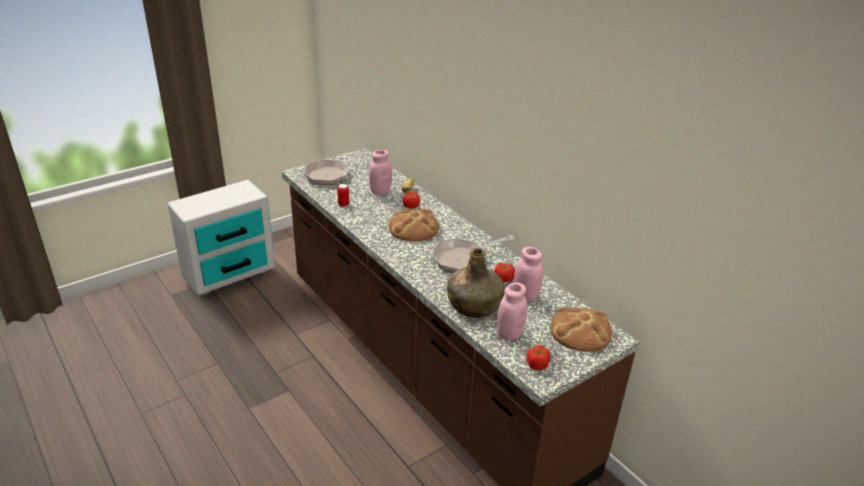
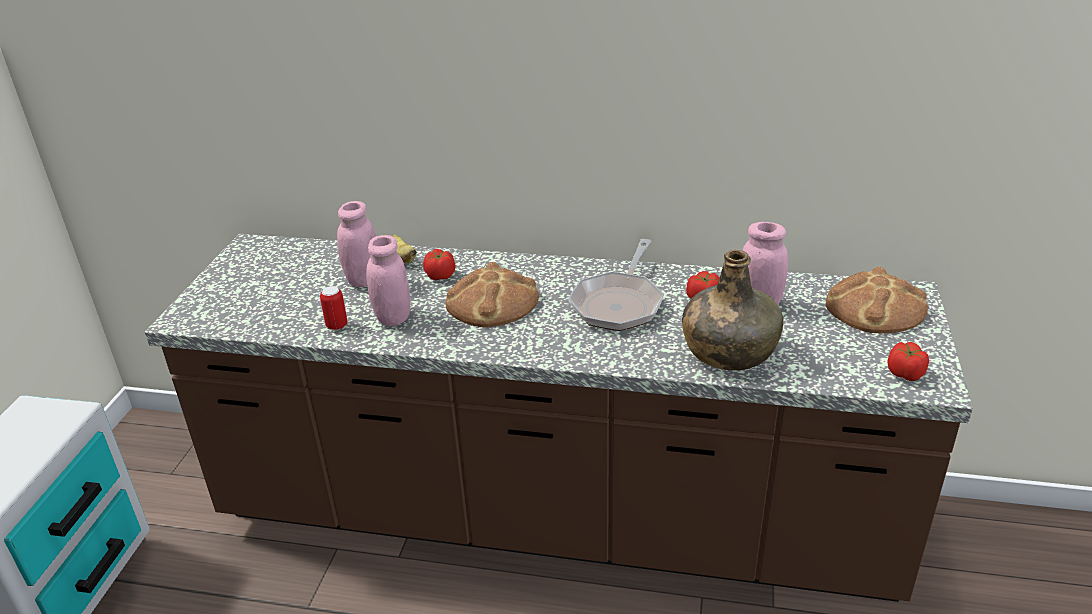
camera: 40 degrees left, 0 degrees up
frying pan [303,151,370,185] -> none
pink jar [497,282,527,341] -> pink jar moved to [366,235,410,326]

